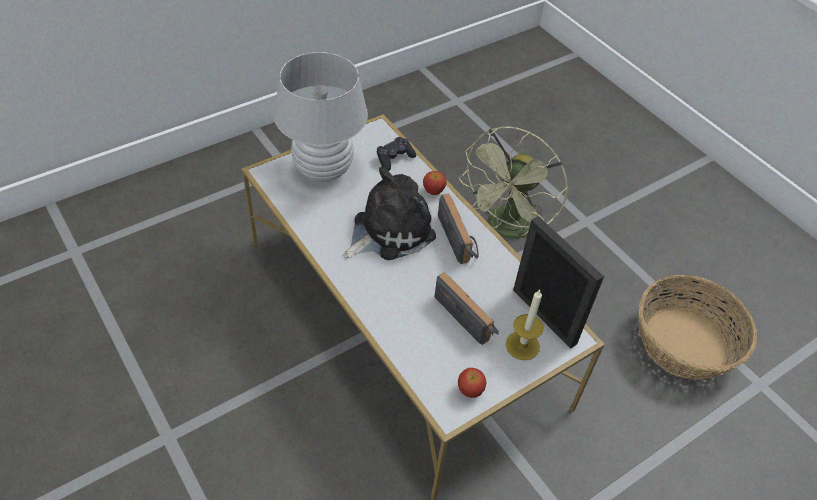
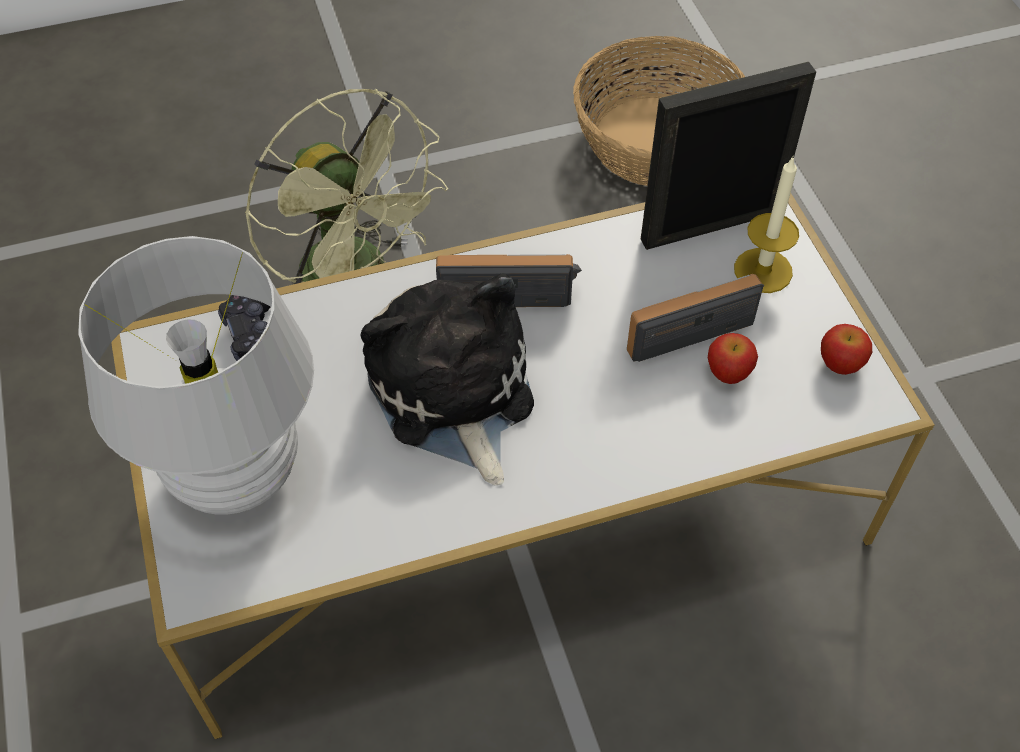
camera: 70 degrees left, 5 degrees up
apple [423,171,447,195] -> apple moved to [708,333,758,384]

